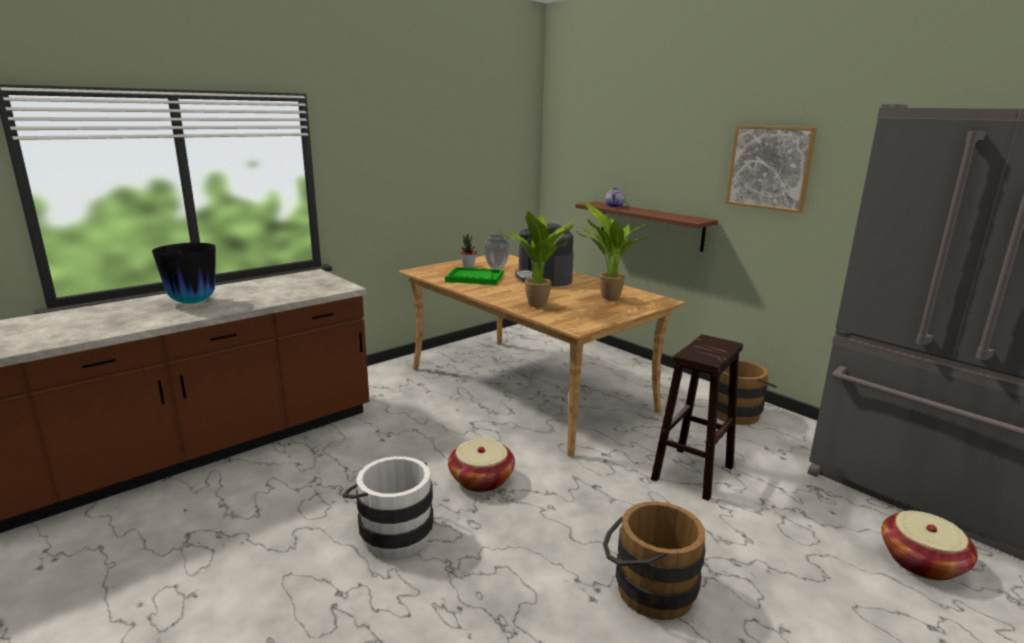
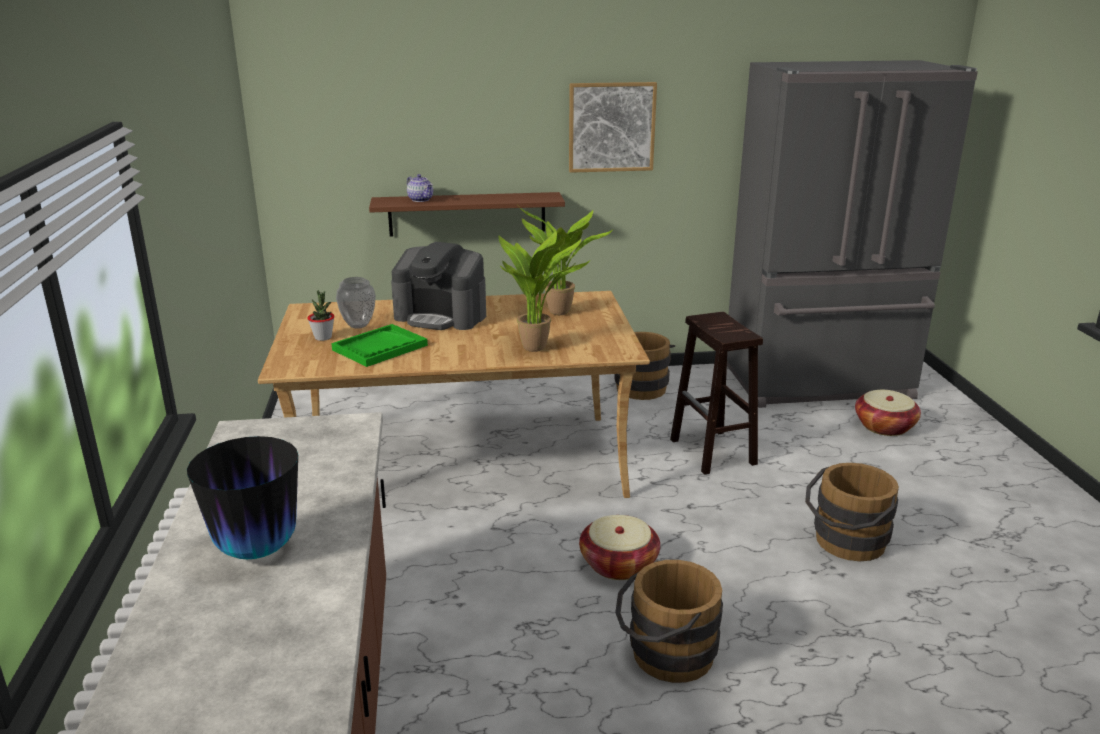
camera: 55 degrees left, 5 degrees up
white bucket [342,456,433,558] -> brown bucket [615,560,723,683]

